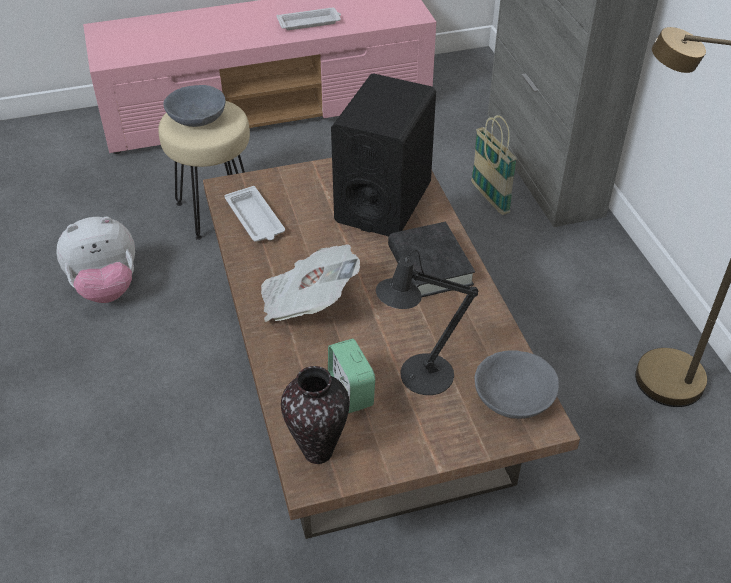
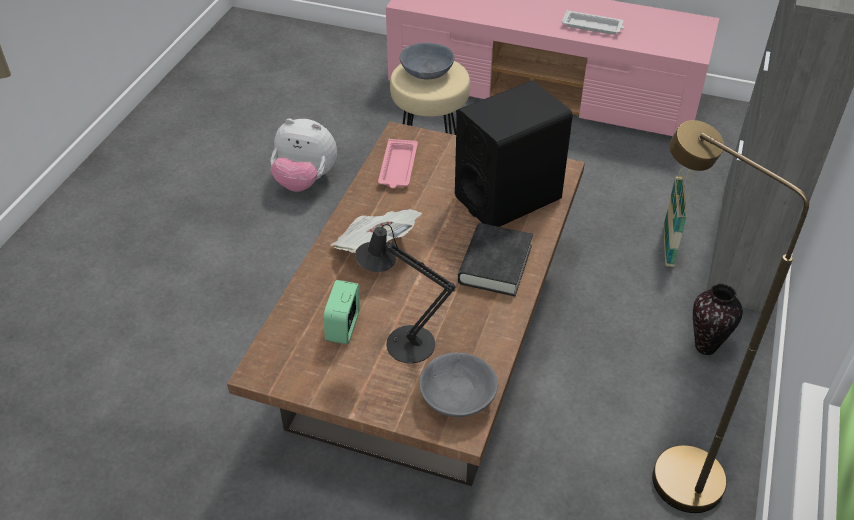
camera: 35 degrees right, 0 degrees up
white tray [224,186,285,242] -> pink tray [378,139,418,188]
vase [281,366,350,464] -> vase moved to [693,284,743,355]

